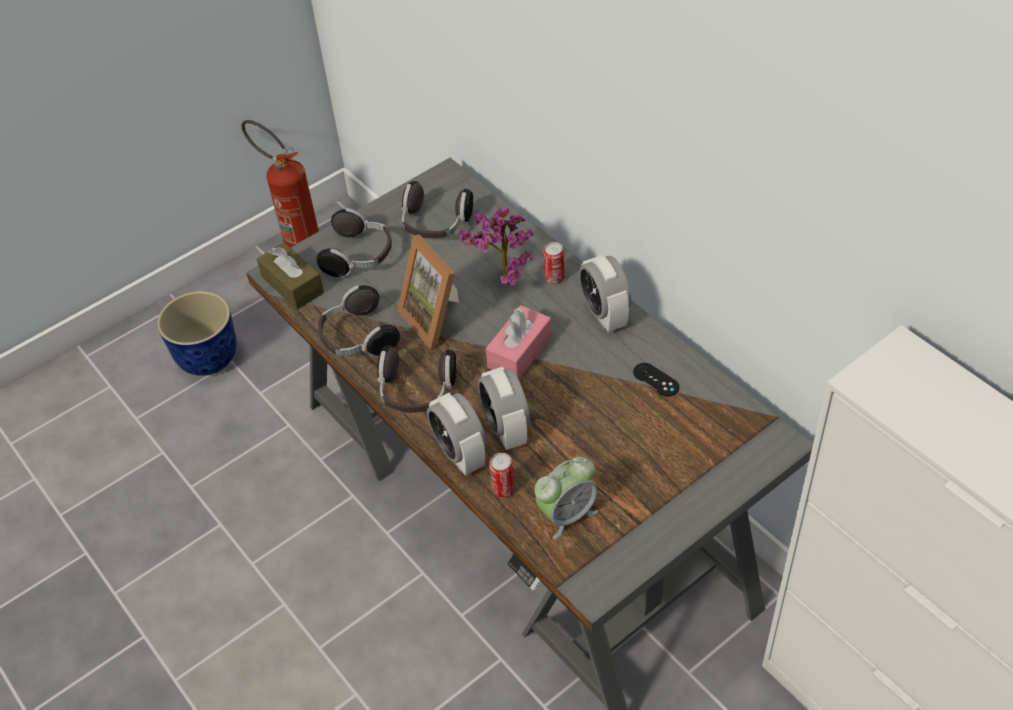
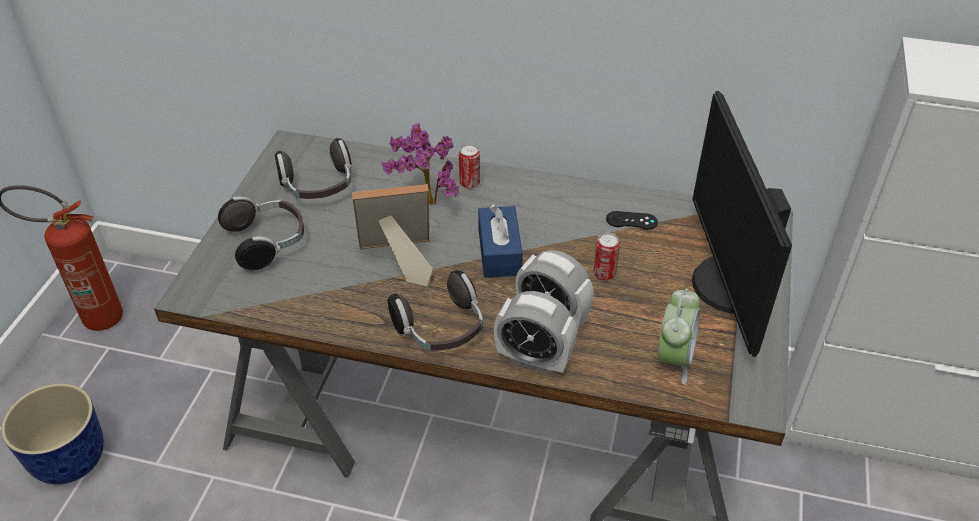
camera: 40 degrees left, 5 degrees down
brown tissue box [257,242,324,310] -> none
headphones [318,285,400,357] -> none
picture frame [397,235,459,350] -> picture frame turned 150 degrees clockwise [352,184,433,286]
pink tissue box [486,305,552,379] -> blue tissue box [478,204,523,278]
can [489,453,515,498] -> can moved to [593,233,620,280]
alarm clock [579,255,631,332] -> none
none -> monitor [692,91,792,357]

